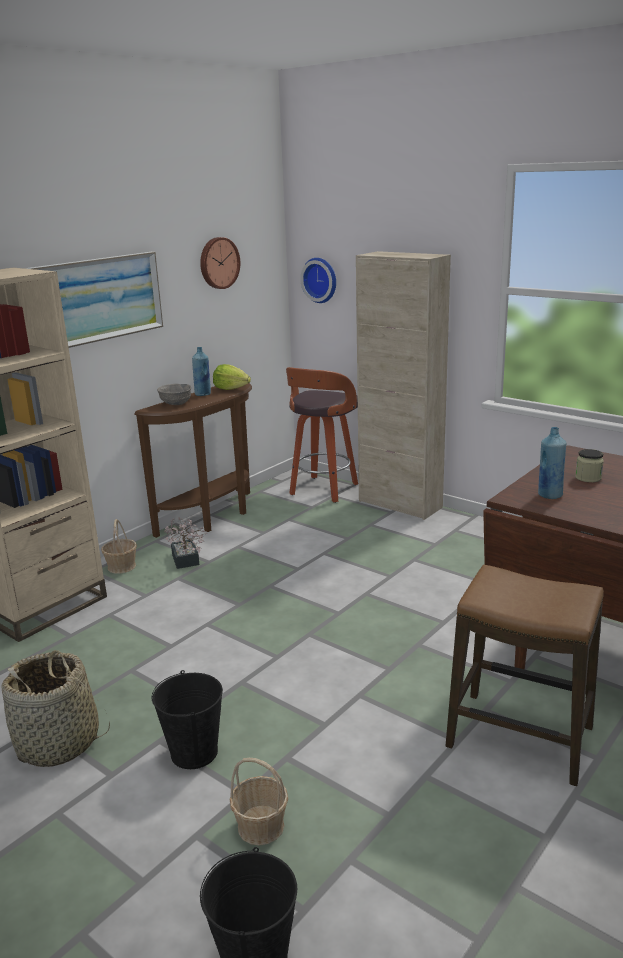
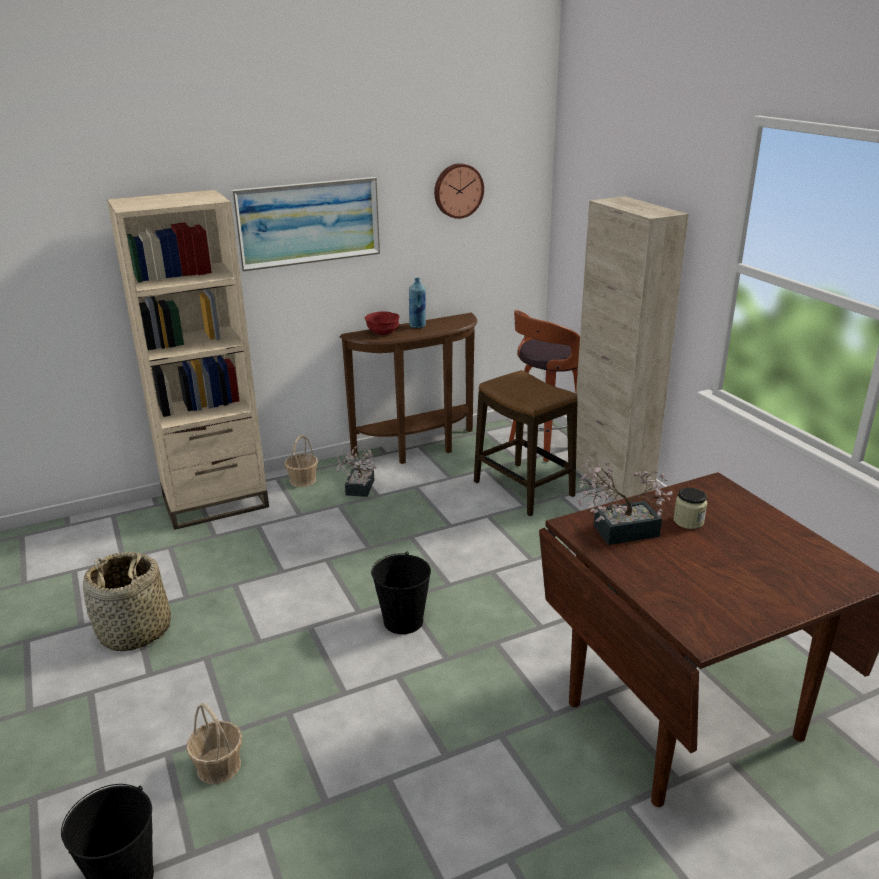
camera: 25 degrees right, 5 degrees up
black bucket [152,670,223,769] -> black bucket moved to [371,551,431,634]
grey bowl [157,384,191,405] -> red bowl [365,311,400,335]
lettuce [213,364,251,390] -> none
wall clock [300,258,336,303] -> none
stool [446,565,604,786] -> stool moved to [474,370,577,516]
blue bottle [538,427,566,499] -> potted plant [577,459,673,545]

